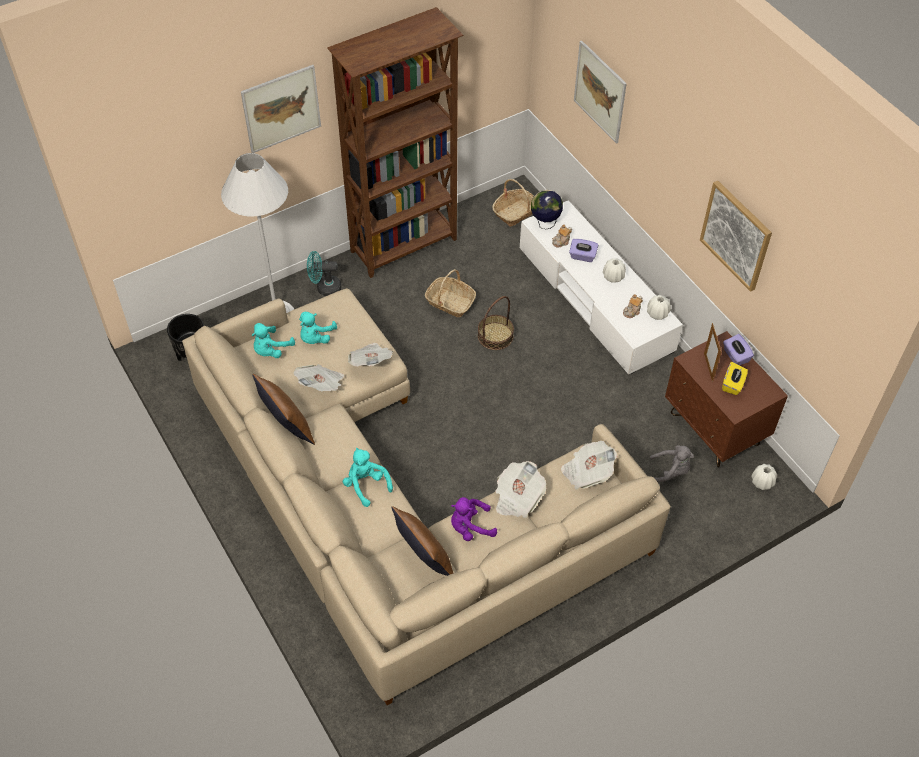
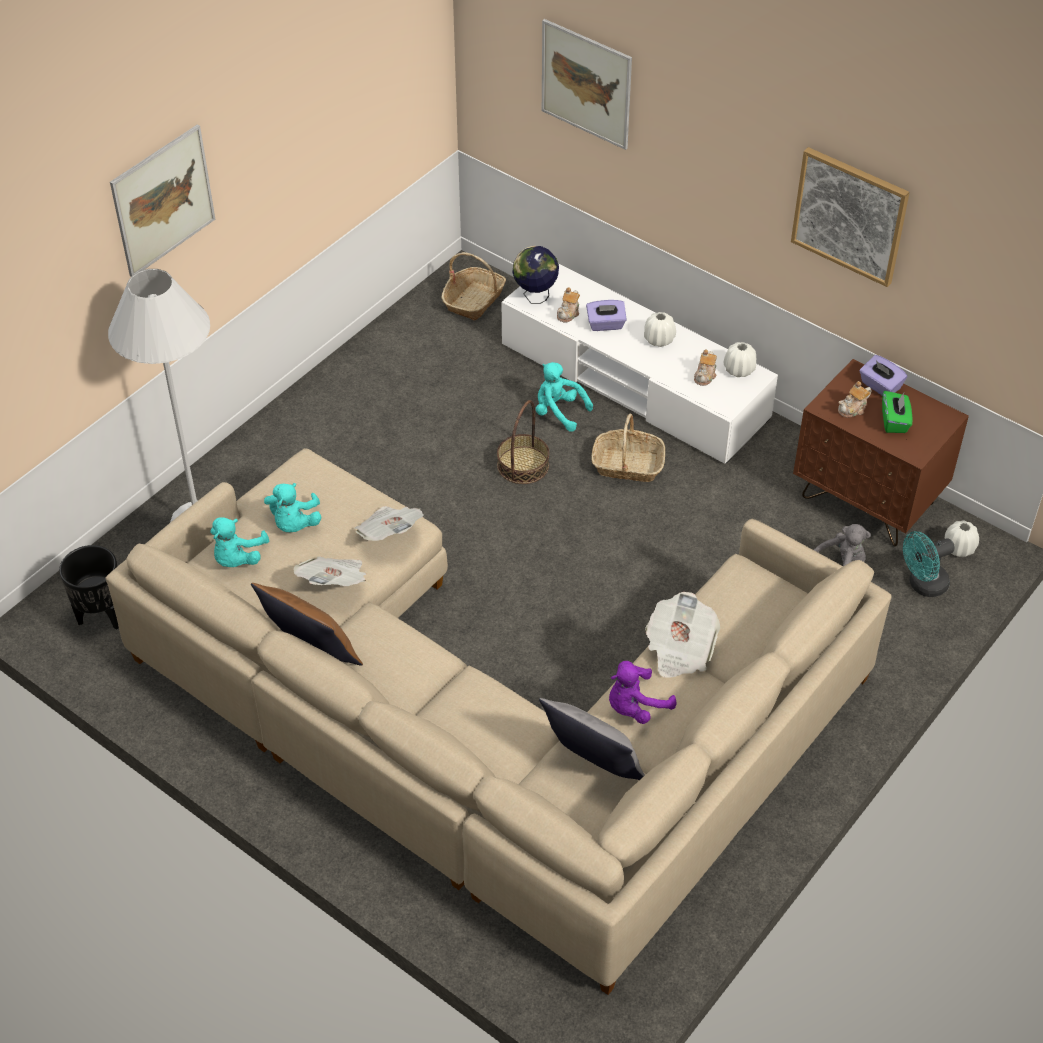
camera: 20 degrees left, 5 degrees down
turquoise fan [307,251,341,296] -> turquoise fan moved to [903,531,955,597]
brown bookcase [327,7,464,278] -> none
turquoise plush toy [343,448,393,507] -> turquoise plush toy moved to [536,362,593,432]
brown pillow [392,506,453,576] -> grey pillow [539,698,645,780]
basket [425,269,476,317] -> basket moved to [591,413,665,482]
newspaper [561,441,617,490] -> none
picture frame [704,323,721,382] -> teapot [838,381,872,418]
yellow tissue box [722,362,748,395] -> green tissue box [882,391,913,433]

